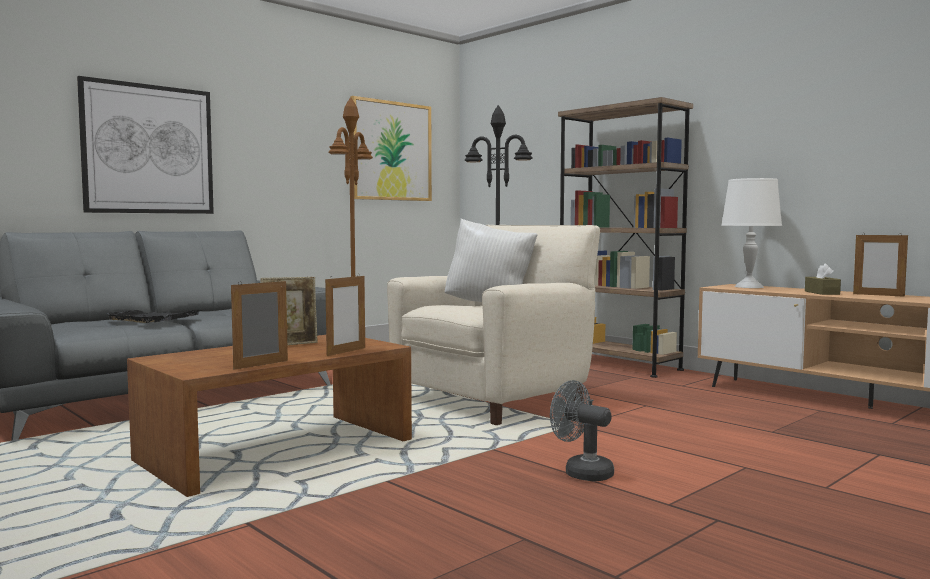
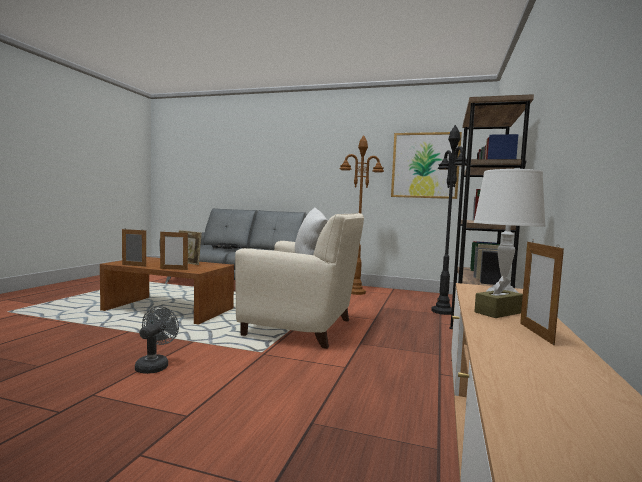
camera: 60 degrees right, 0 degrees up
picture [77,76,214,214] -> none

